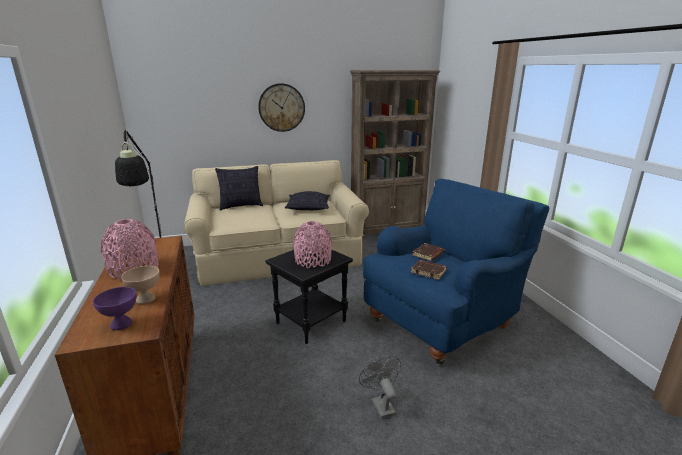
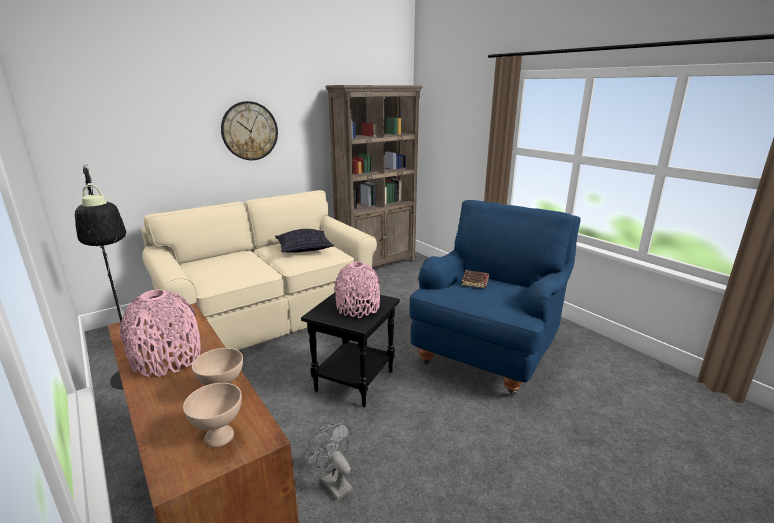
camera: 20 degrees left, 0 degrees up
purple bowl [93,287,136,330] -> beige bowl [183,383,242,447]
pillow [215,166,263,210] -> none
grey fan [359,356,401,419] -> grey fan moved to [303,423,353,501]
brown book [411,260,447,280] -> none

